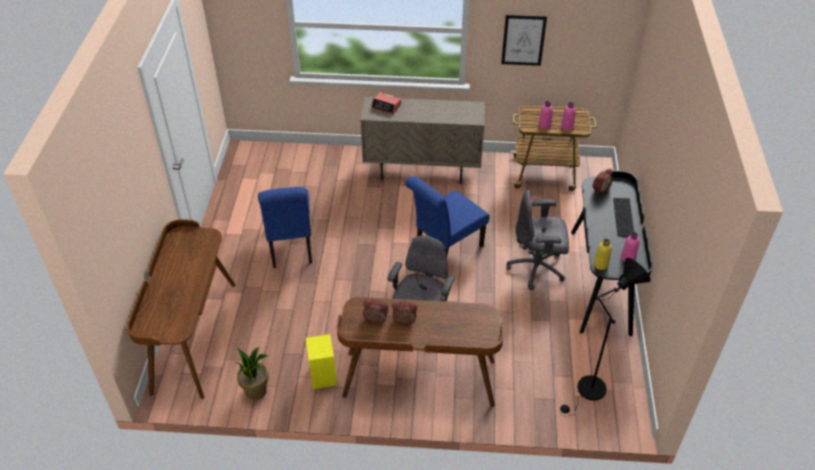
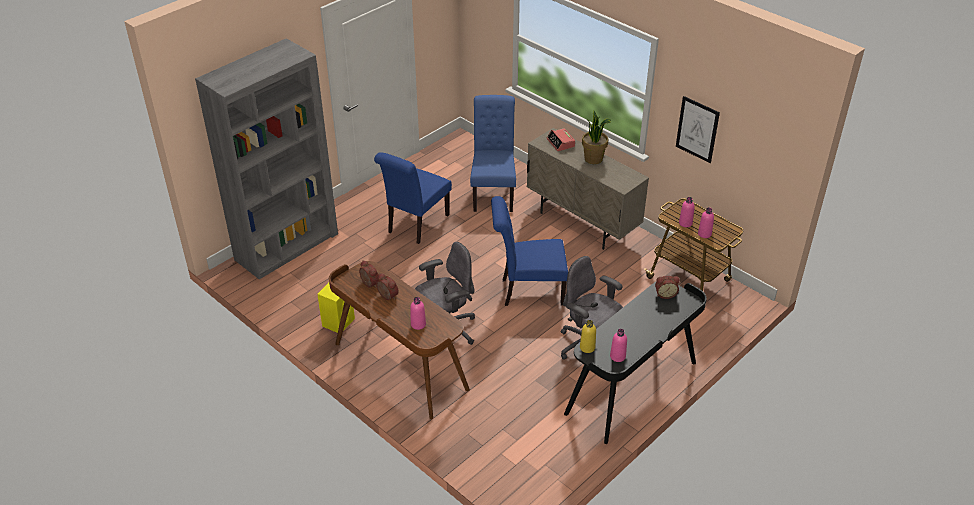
camera: 40 degrees right, 5 degrees down
brown desk [127,219,236,399] -> grey bookcase [195,38,338,279]
potted plant [236,347,269,400] -> potted plant moved to [582,110,611,164]
black floor lamp [560,258,651,417] -> none
keyboard [613,198,634,237] -> none
none -> pink bottle [410,297,426,330]
none -> blue chair [470,95,516,212]

